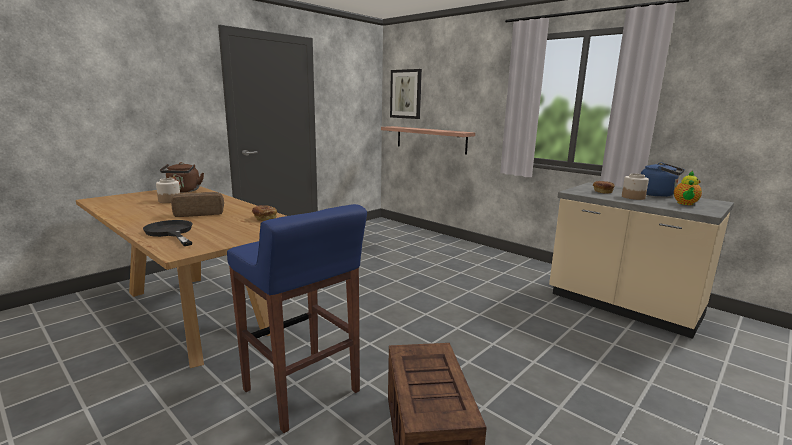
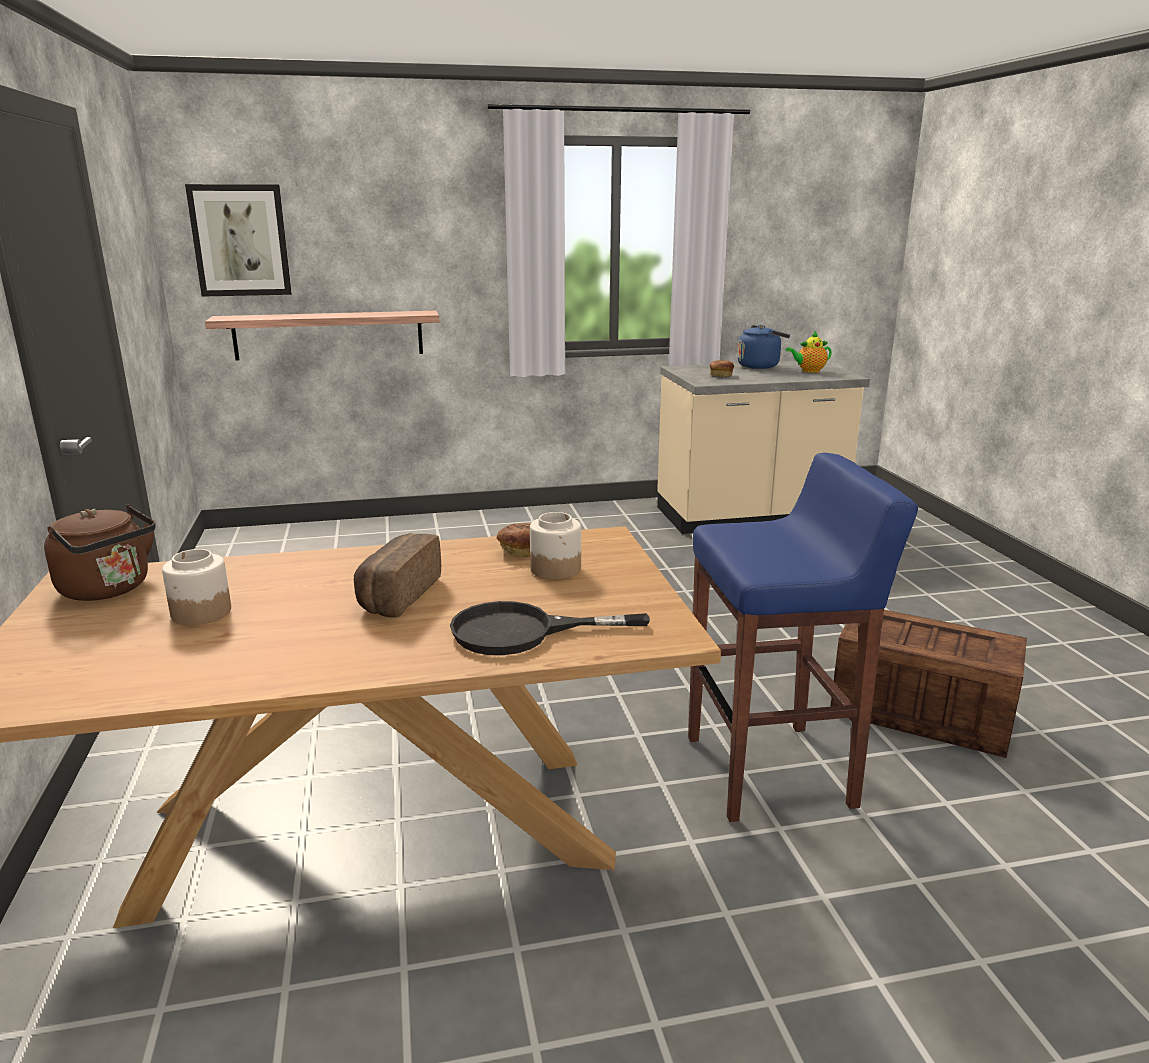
camera: 55 degrees left, 5 degrees up
jar [622,173,649,200] -> jar moved to [530,512,581,579]
teapot [674,171,702,205] -> teapot turned 105 degrees clockwise [786,331,832,373]

